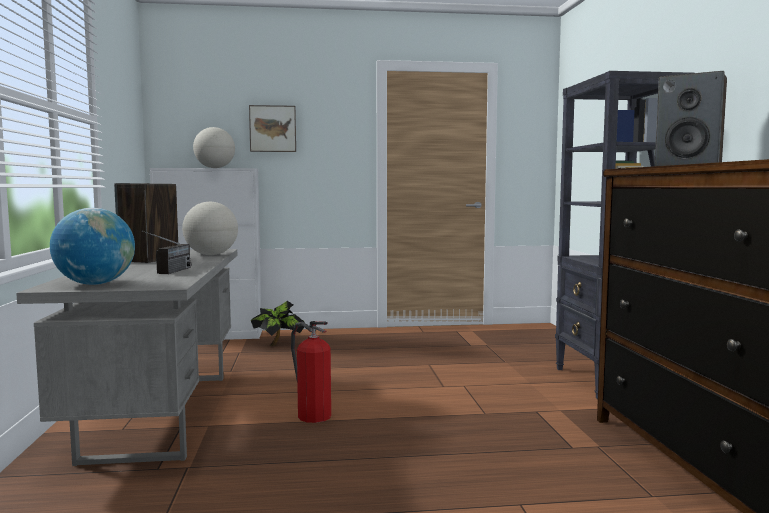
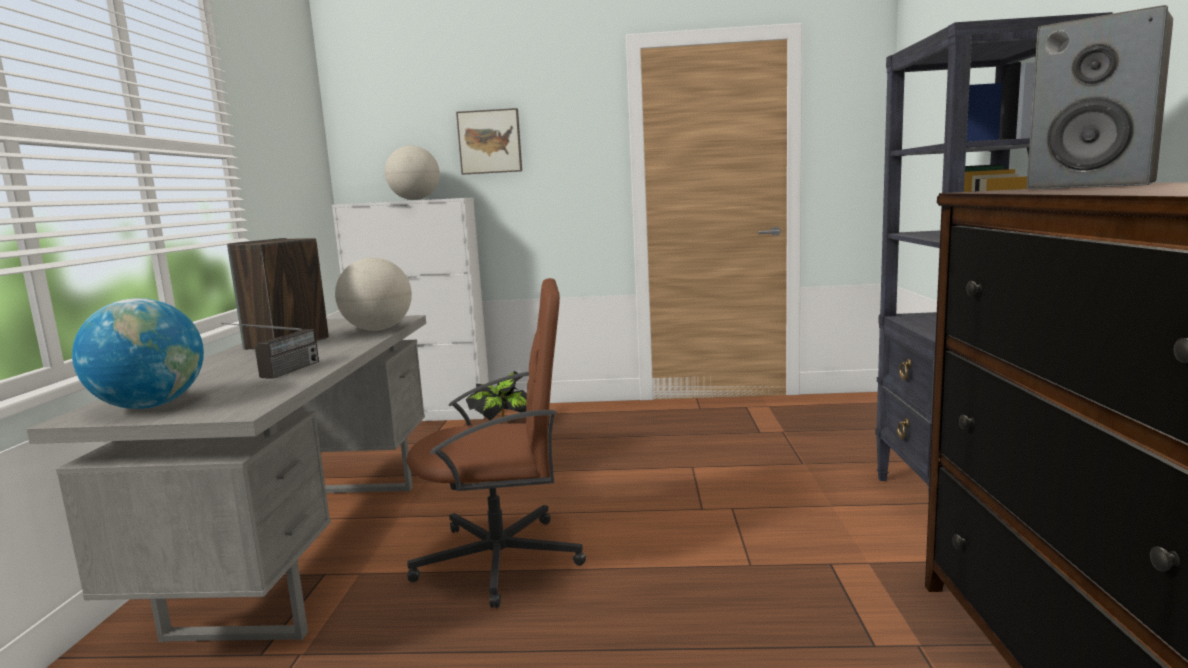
camera: 10 degrees right, 5 degrees up
fire extinguisher [291,321,331,423] -> brown office chair [407,278,586,608]

